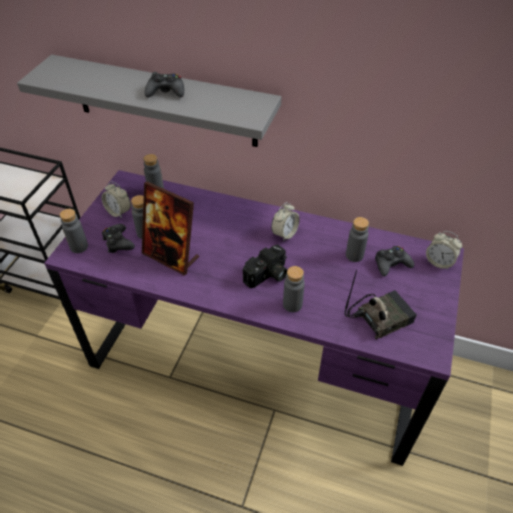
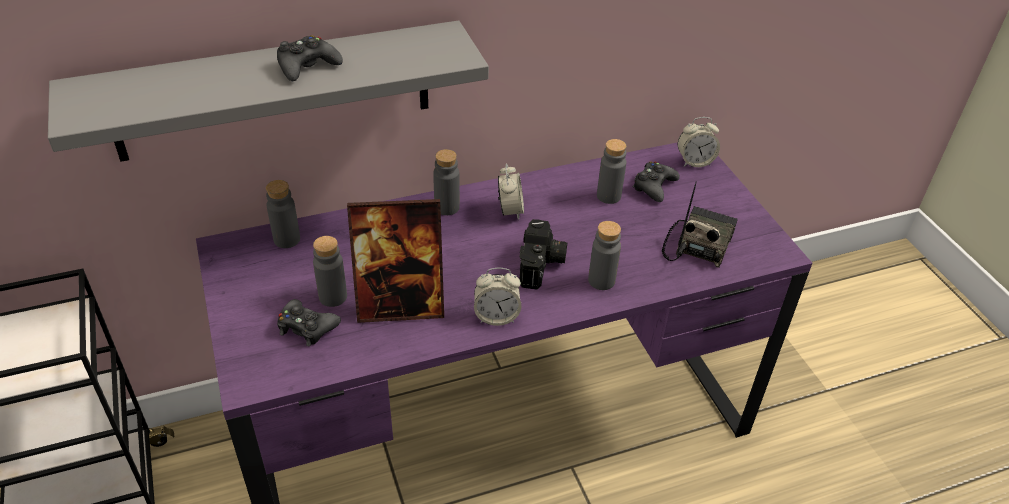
camera: 40 degrees left, 5 degrees down
grey bottle [60,209,88,253] -> grey bottle moved to [433,149,460,215]
alarm clock [101,181,131,219] -> alarm clock moved to [474,268,521,326]

